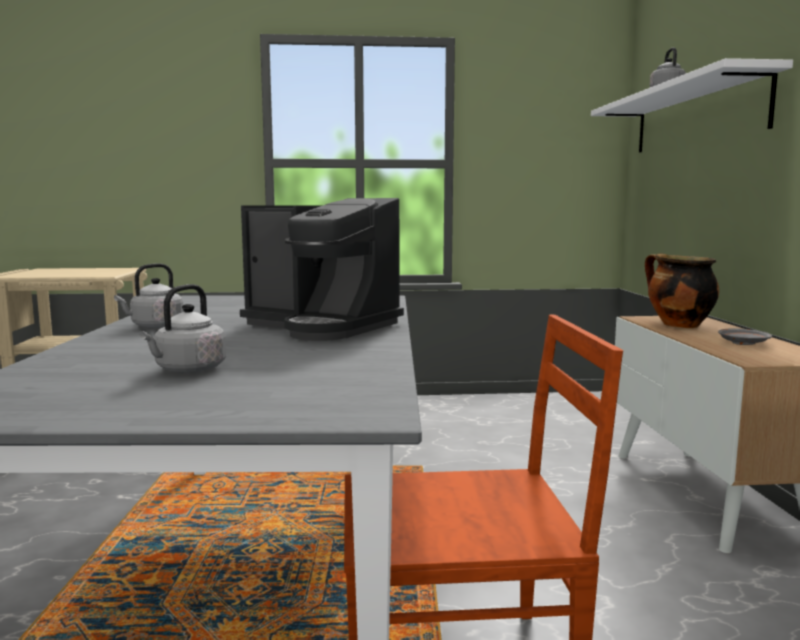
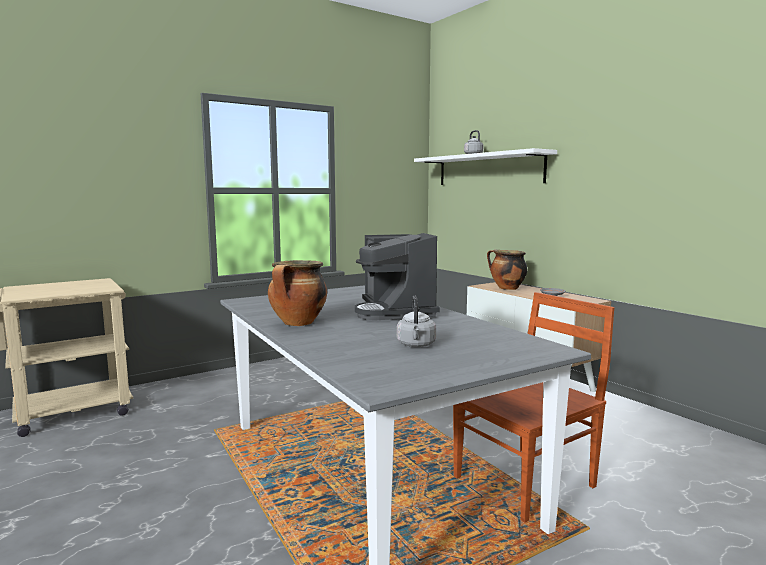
camera: 30 degrees left, 0 degrees up
grey kettle [114,263,184,328] -> cooking pot [268,260,327,326]
coffee machine [240,198,404,341] -> coffee machine turned 75 degrees clockwise [355,233,440,320]

